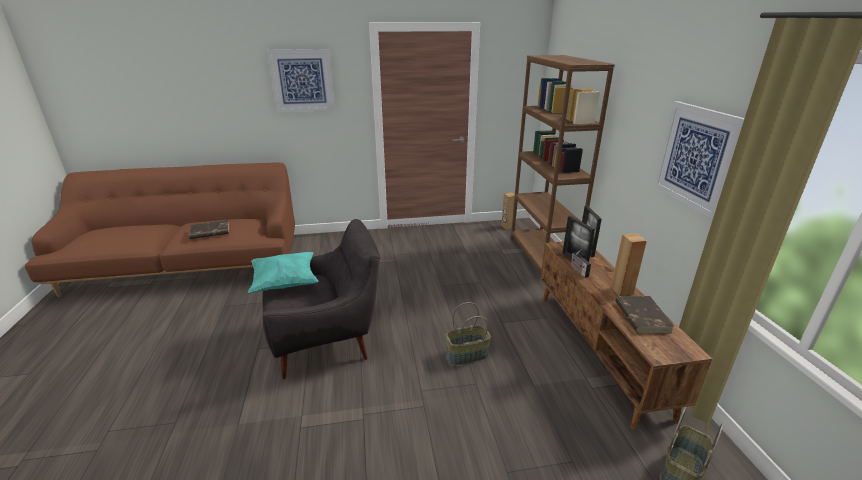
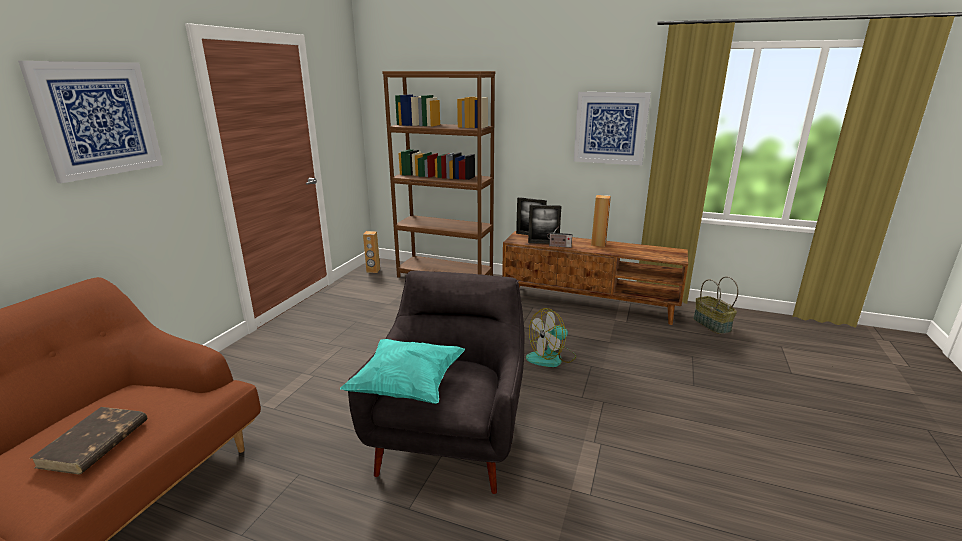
camera: 60 degrees left, 5 degrees down
basket [445,302,491,365] -> fan [526,308,576,367]
brown book [615,296,675,334] -> none

